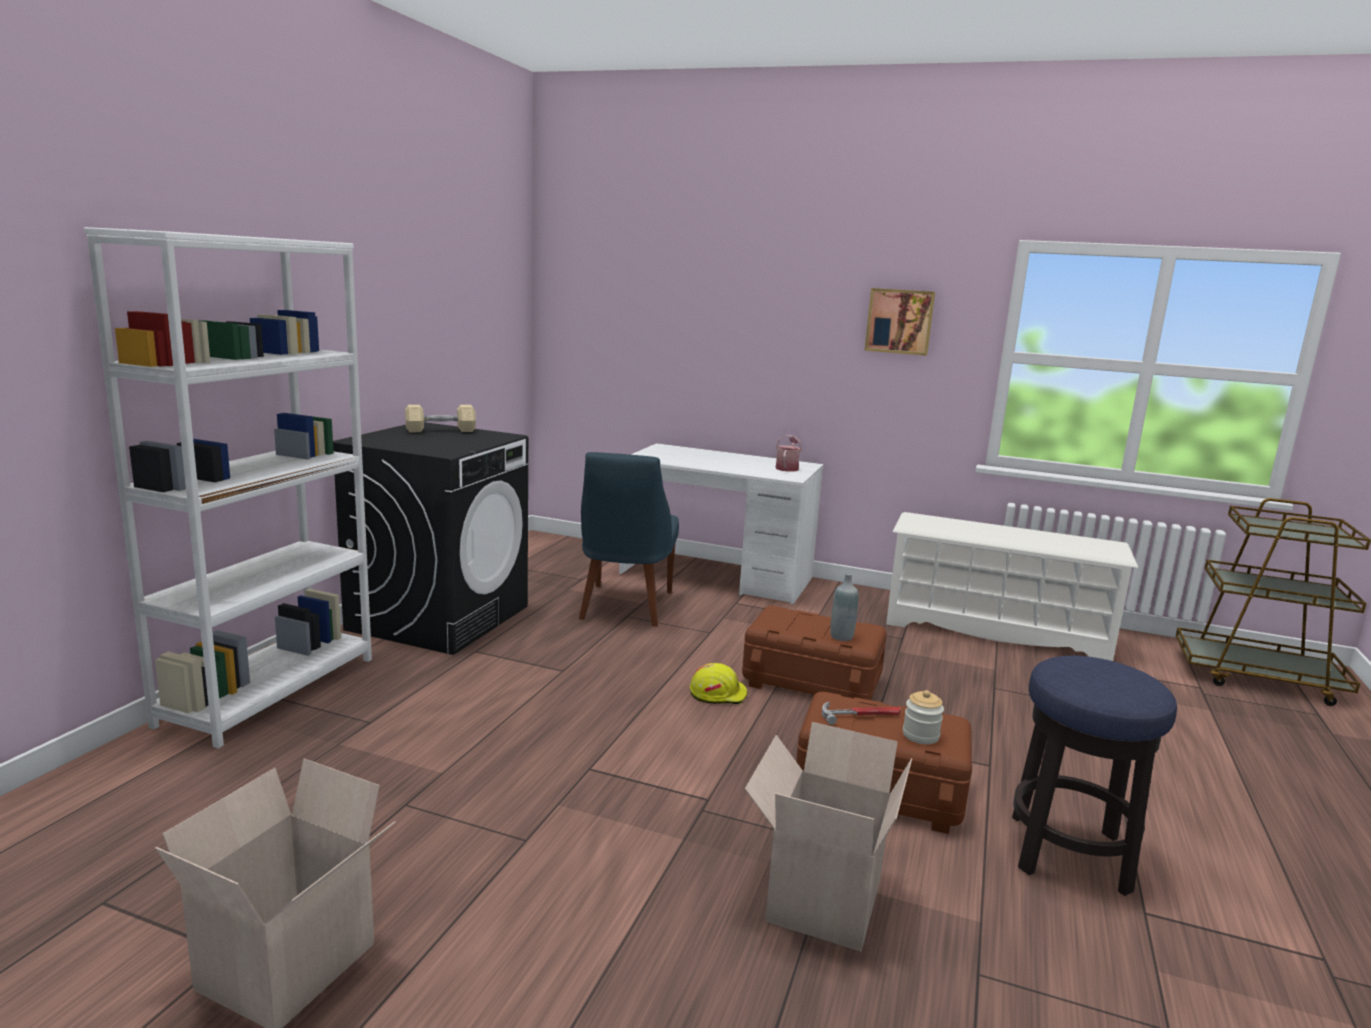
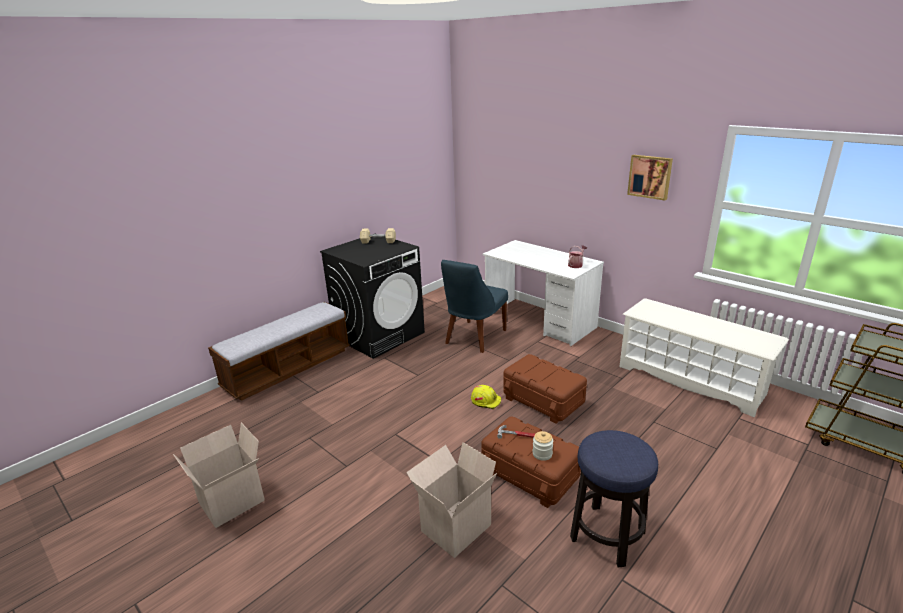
camera: 25 degrees right, 10 degrees up
white bookcase [84,227,372,749] -> bench [208,302,350,401]
grey bottle [830,573,858,641] -> none

